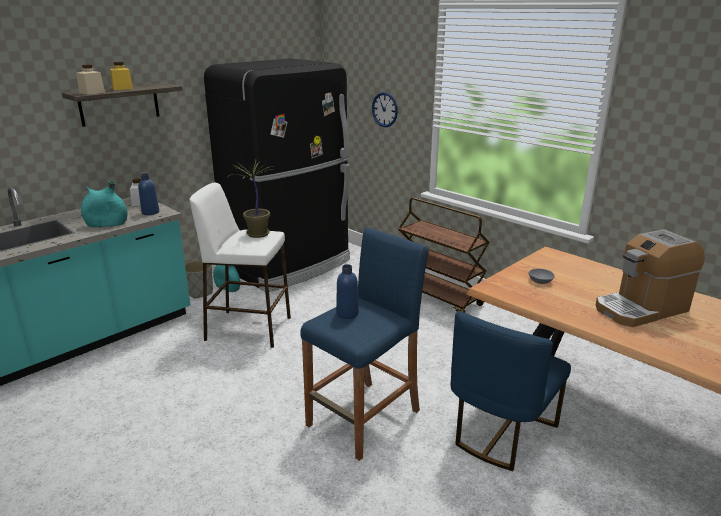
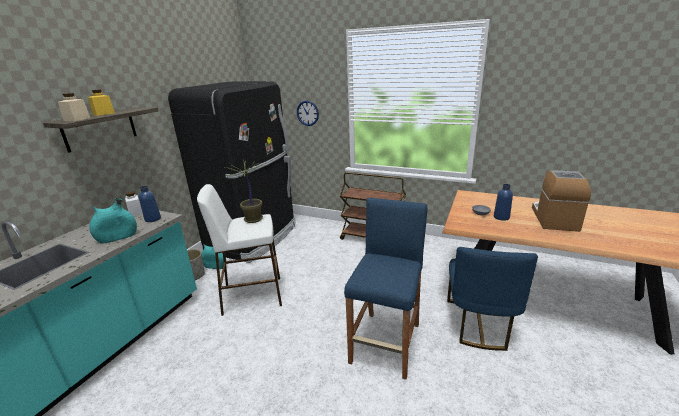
camera: 20 degrees left, 0 degrees up
blue bottle [336,264,359,319] -> blue bottle moved to [494,184,513,221]
coffee machine [596,229,705,327] -> coffee machine turned 150 degrees clockwise [532,170,591,232]

